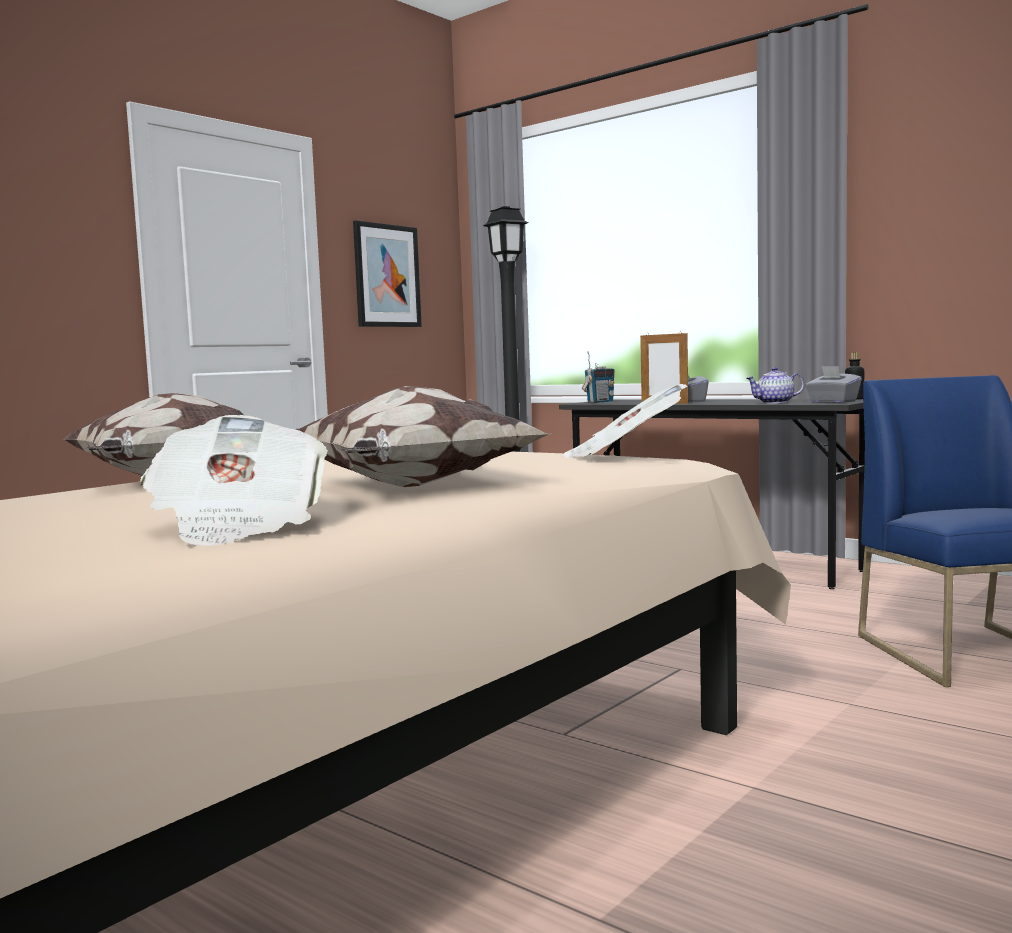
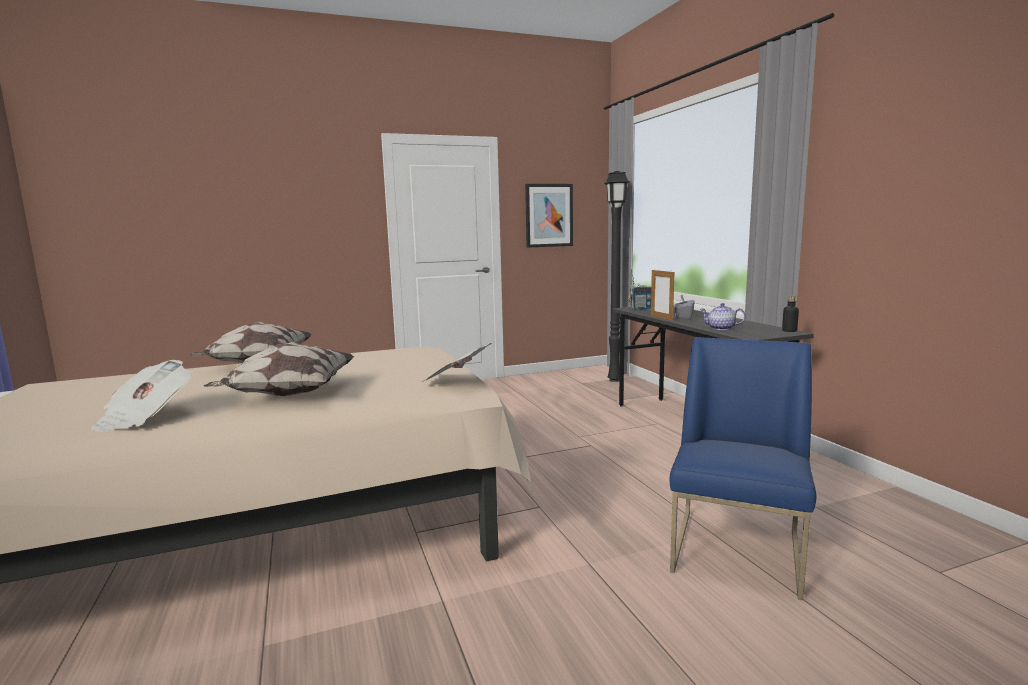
camera: 30 degrees right, 5 degrees up
grey tissue box [805,366,862,403] -> none

